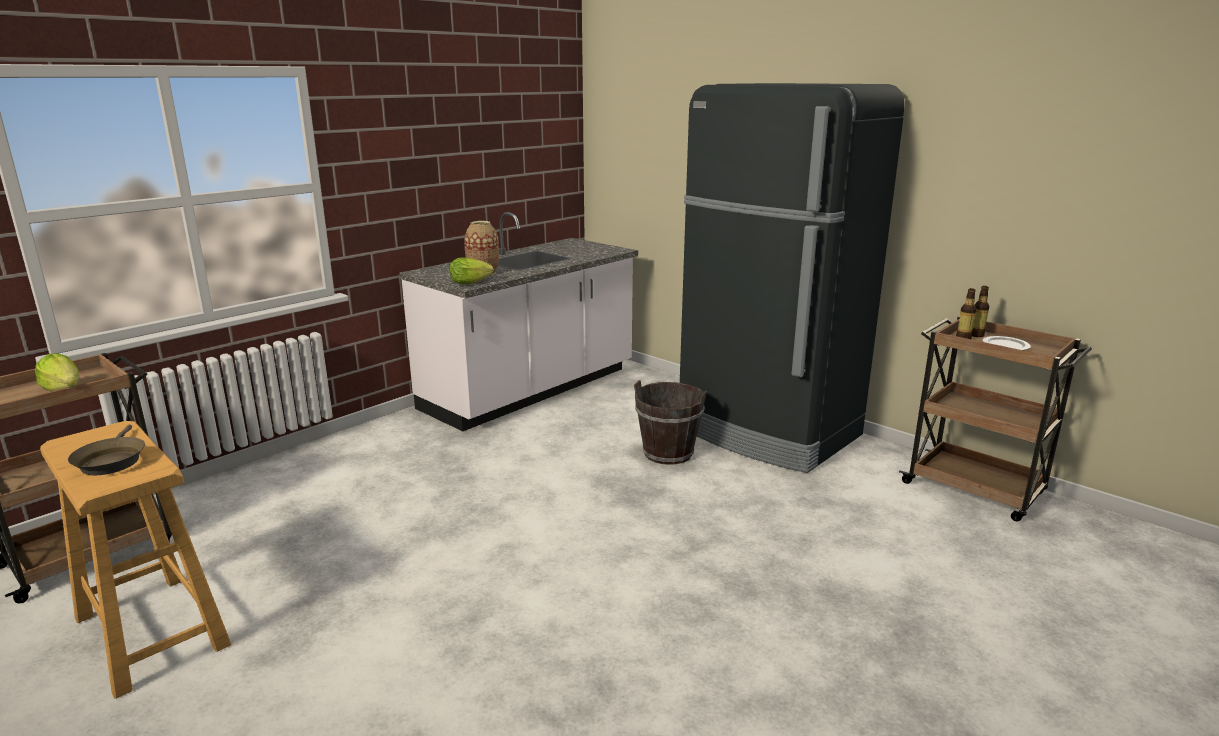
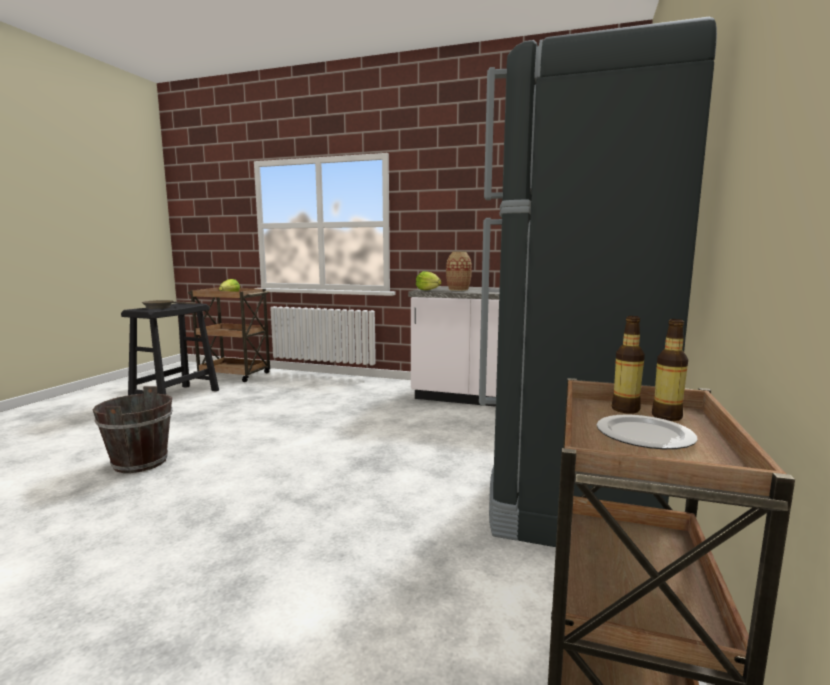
camera: 65 degrees right, 10 degrees down
beige stool [40,421,231,699] -> black stool [121,303,219,395]
brown bucket [634,380,707,465] -> brown bucket moved to [93,386,173,473]

